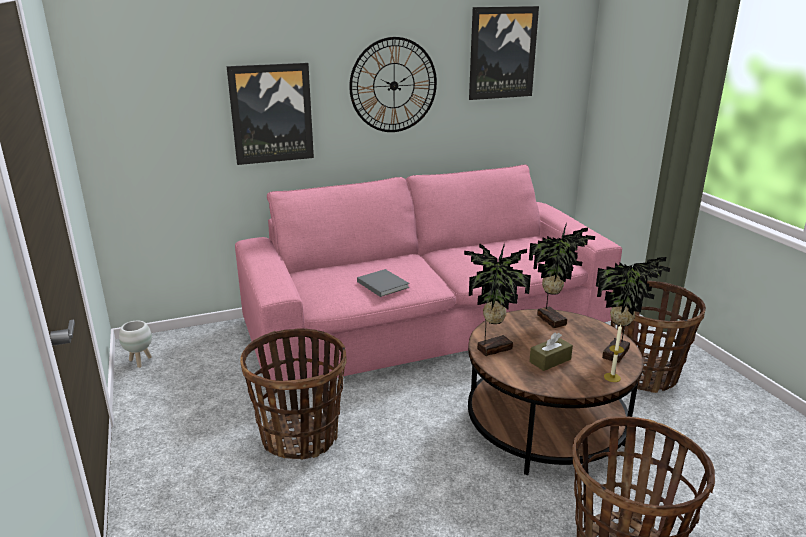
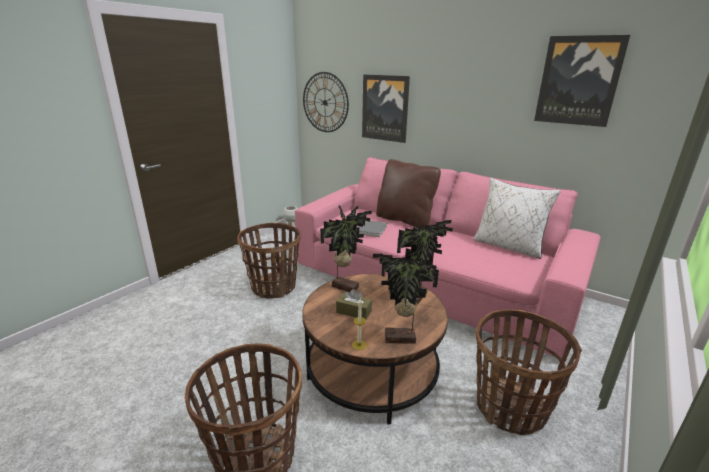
camera: 55 degrees right, 0 degrees up
wall clock [349,37,437,132] -> wall clock moved to [303,72,349,132]
none -> brown pillow [376,159,441,228]
none -> white pillow [474,178,560,259]

